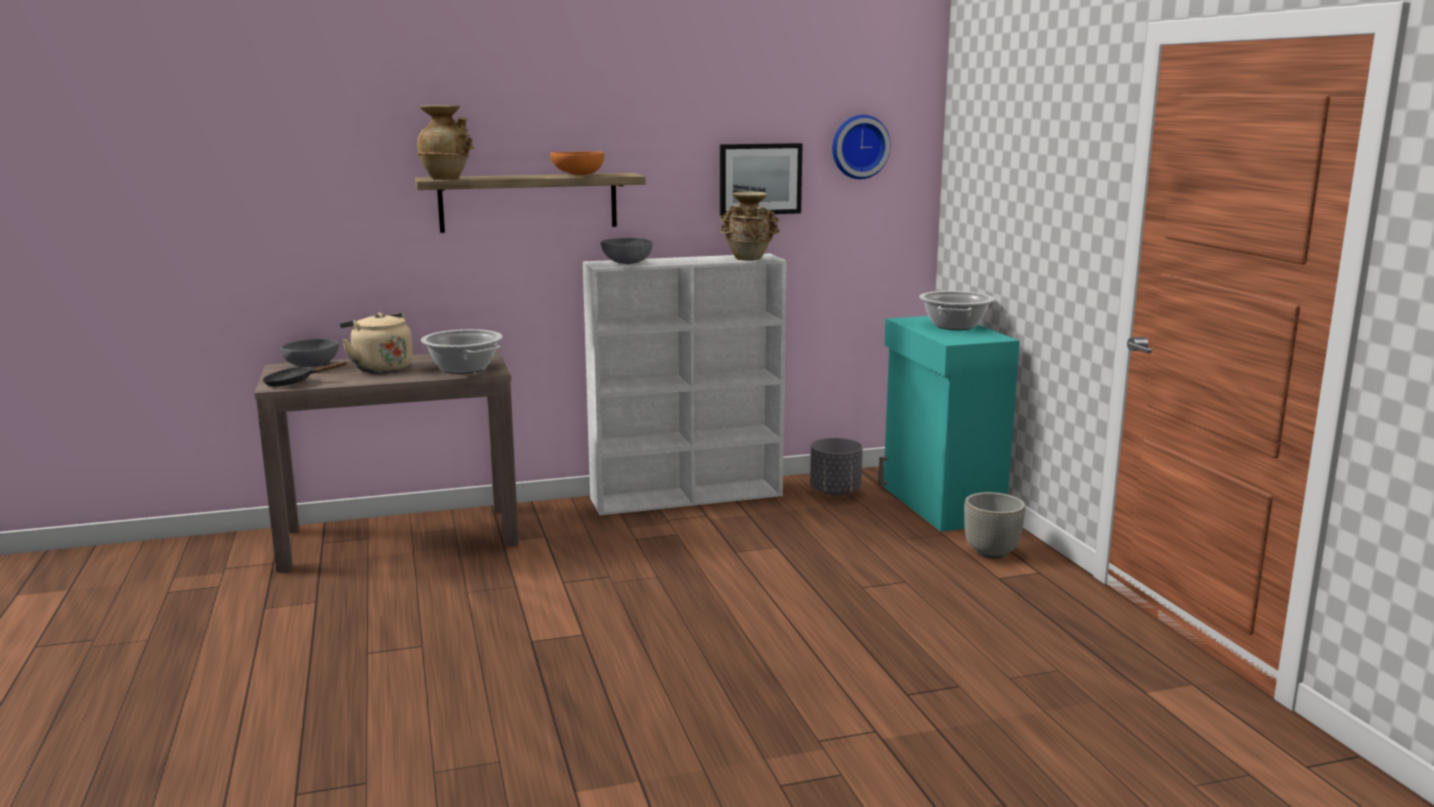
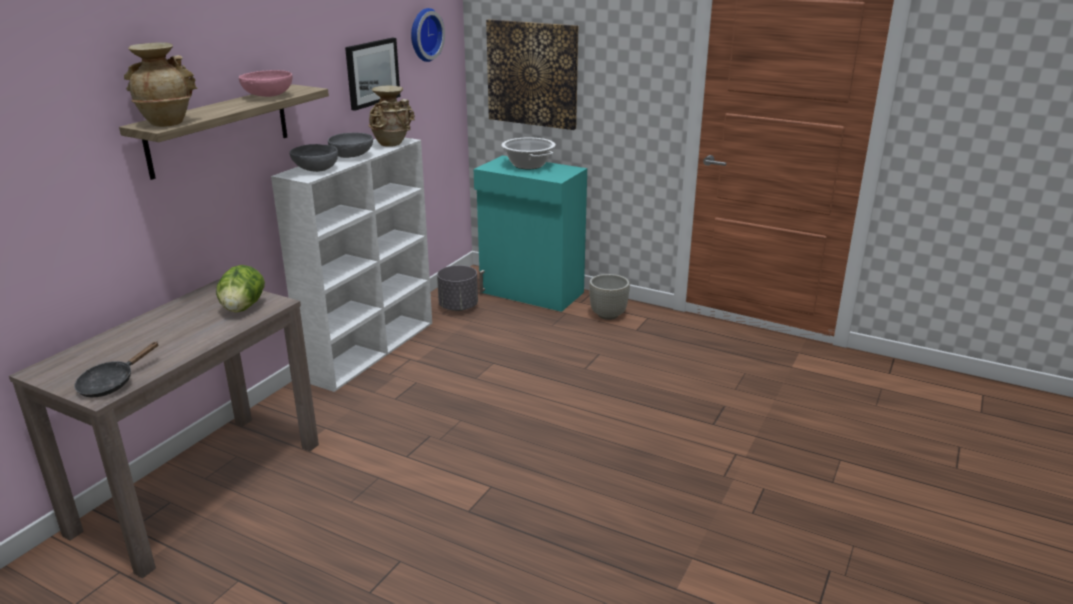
camera: 45 degrees left, 10 degrees up
grey bowl [281,339,339,367] -> grey bowl moved to [328,133,373,158]
beige kettle [340,313,413,373] -> none
cooking pot [421,329,503,374] -> lettuce [216,265,265,312]
orange bowl [550,151,604,175] -> pink bowl [239,70,292,97]
none -> picture [486,19,578,130]

